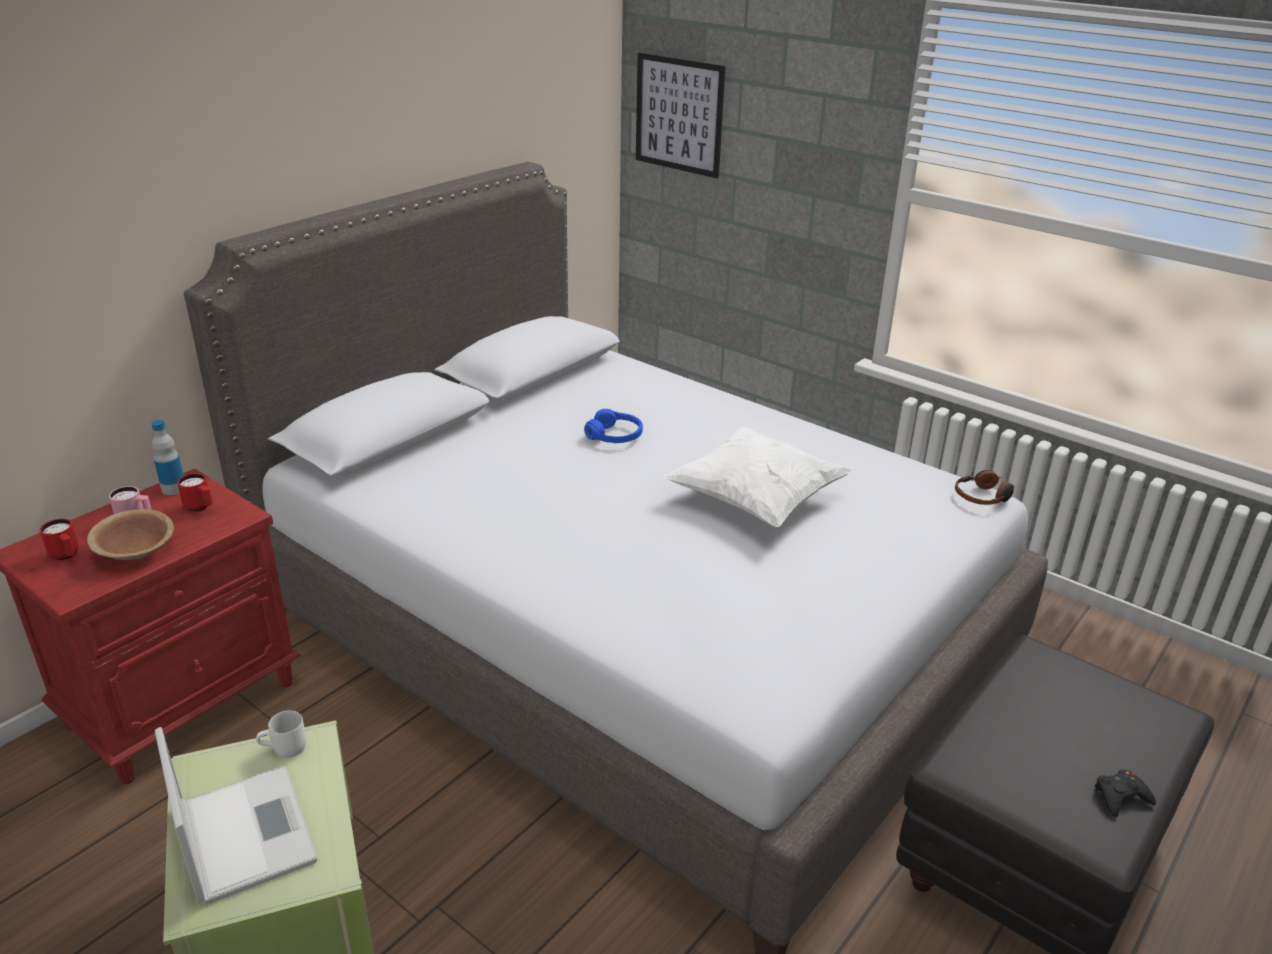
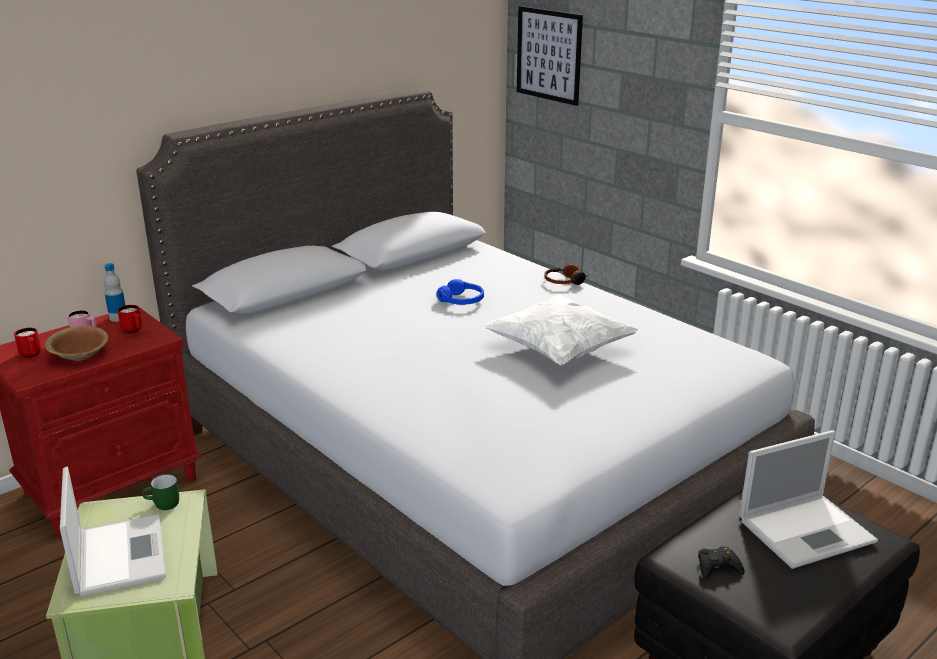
camera: 10 degrees right, 5 degrees down
white mug [256,710,306,758] -> green mug [142,475,179,510]
headphones [955,470,1015,505] -> headphones moved to [544,264,587,285]
black game controller [1095,770,1156,817] -> black game controller moved to [698,546,745,579]
none -> laptop [739,430,878,569]

